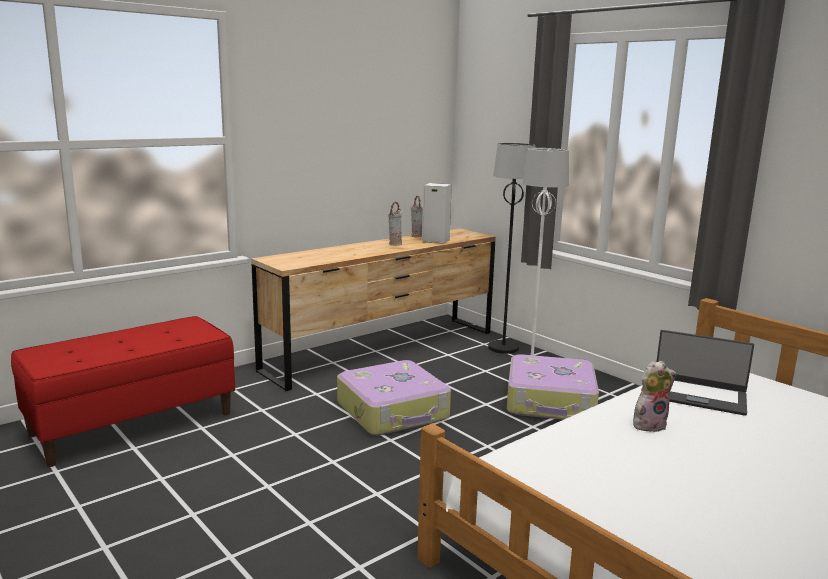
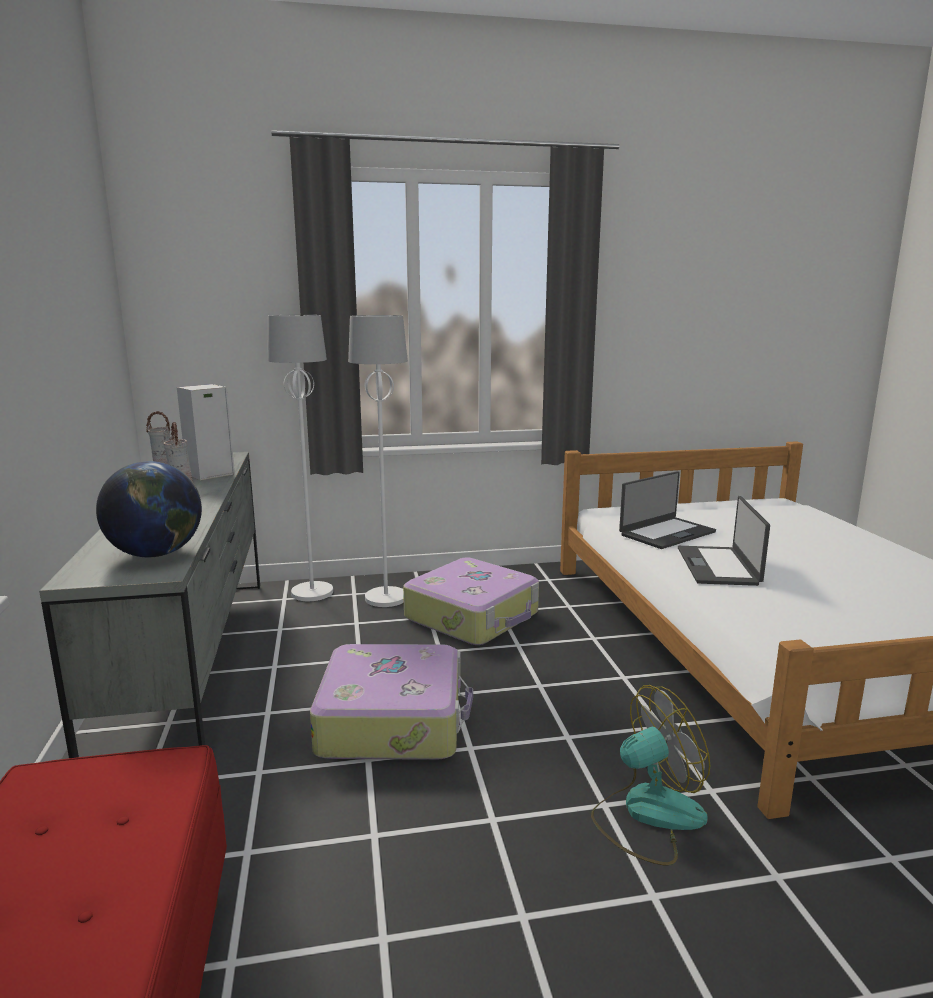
camera: 60 degrees left, 0 degrees up
brown dresser [251,228,496,391] -> grey dresser [39,452,260,758]
black floor lamp [488,143,535,354] -> white floor lamp [267,315,333,601]
plush toy [633,361,676,432] -> laptop [678,496,770,586]
none -> globe [96,461,202,557]
none -> fan [591,685,710,866]

